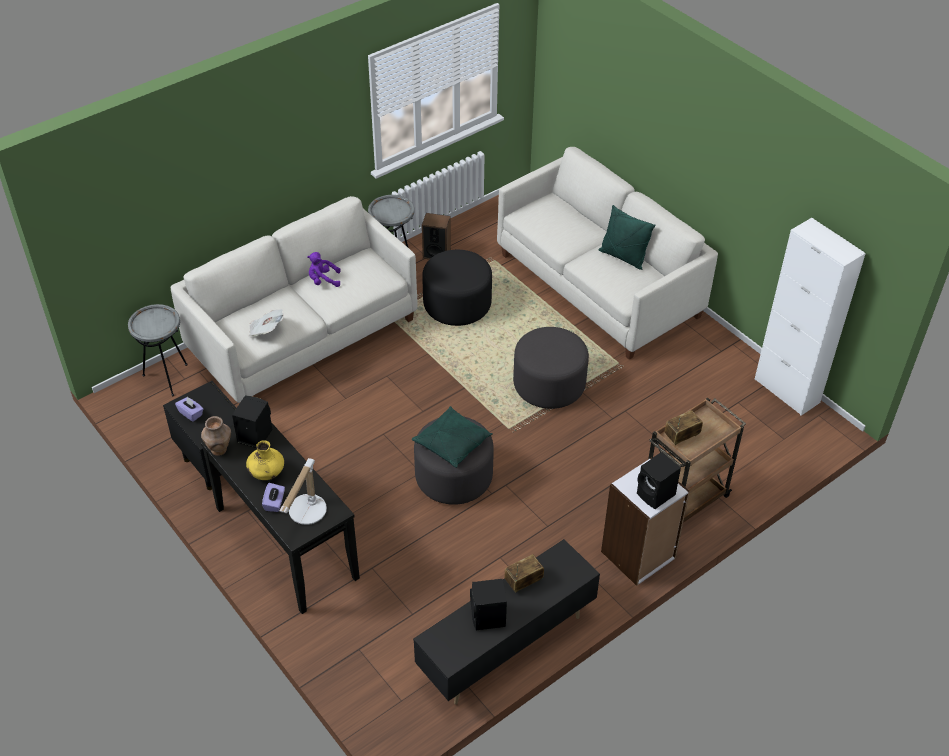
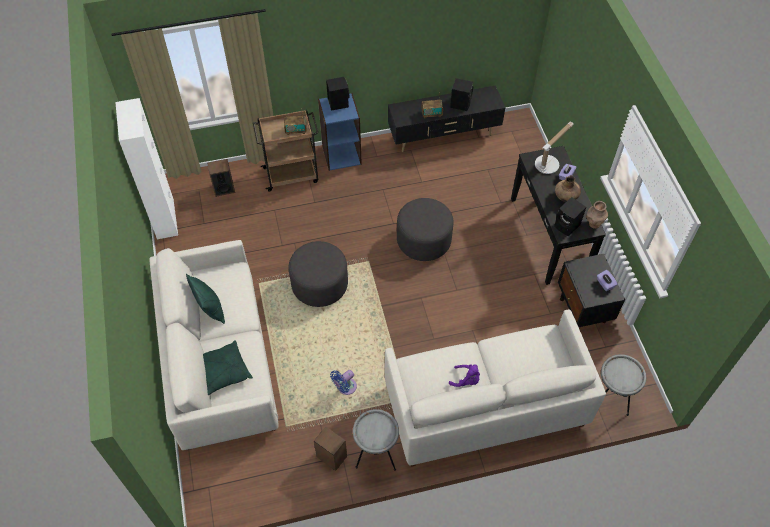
camera: 155 degrees left, 10 degrees up
yellow vase [246,440,284,480] -> brown vase [555,175,581,202]
newspaper [249,309,284,336] -> none
green pillow [412,406,493,468] -> green pillow moved to [203,340,253,395]
black ottoman [422,250,492,326] -> blue fan [330,370,357,395]
white bookcase [601,458,690,586] -> blue bookcase [318,93,362,171]
none -> speaker [207,159,235,197]

